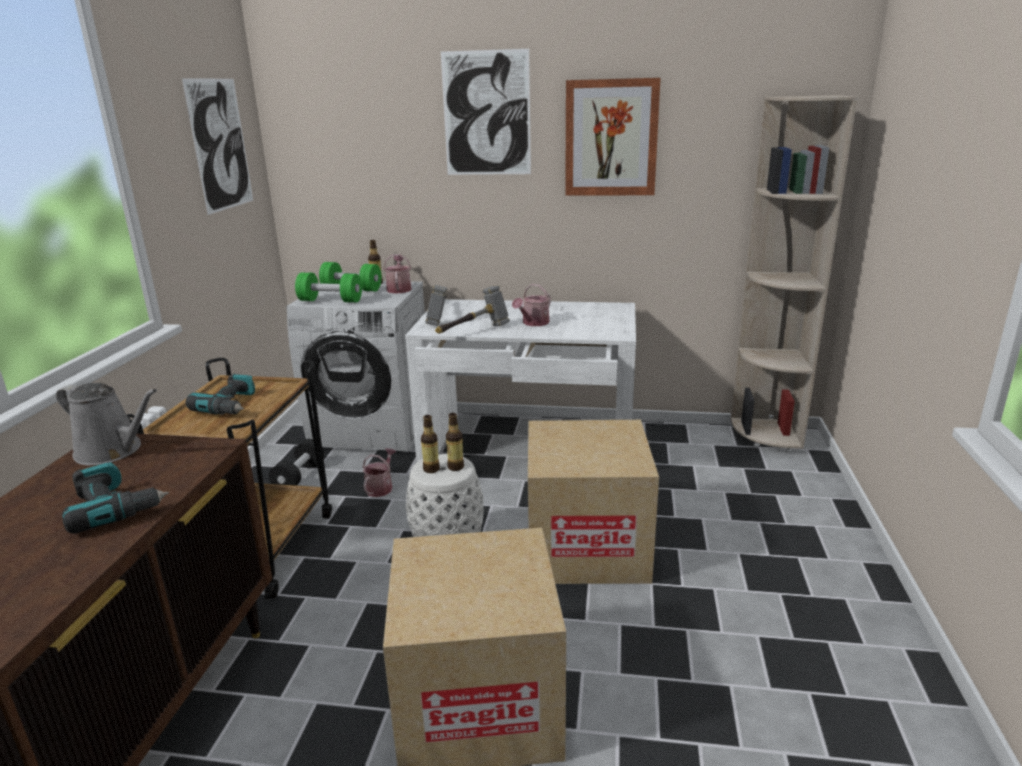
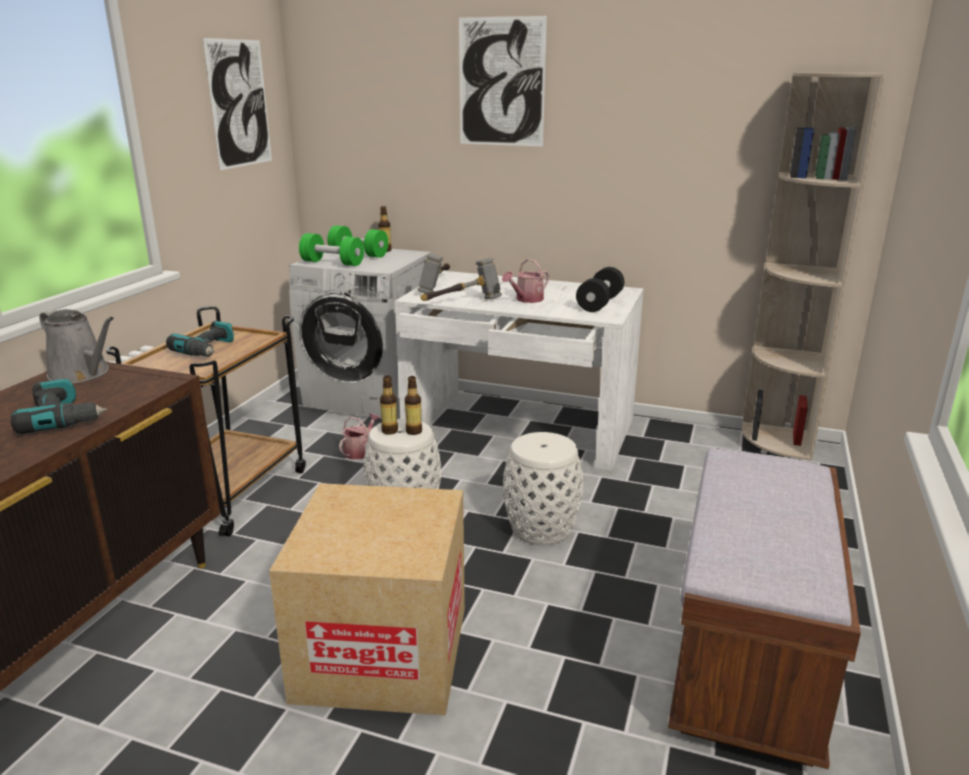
camera: 10 degrees right, 0 degrees up
black dumbbell [269,439,325,486] -> black dumbbell moved to [576,267,624,312]
watering can [383,254,412,294] -> none
cardboard box [528,420,659,584] -> white stool [503,432,583,545]
picture [565,78,661,196] -> none
none -> brown bench [668,449,861,769]

